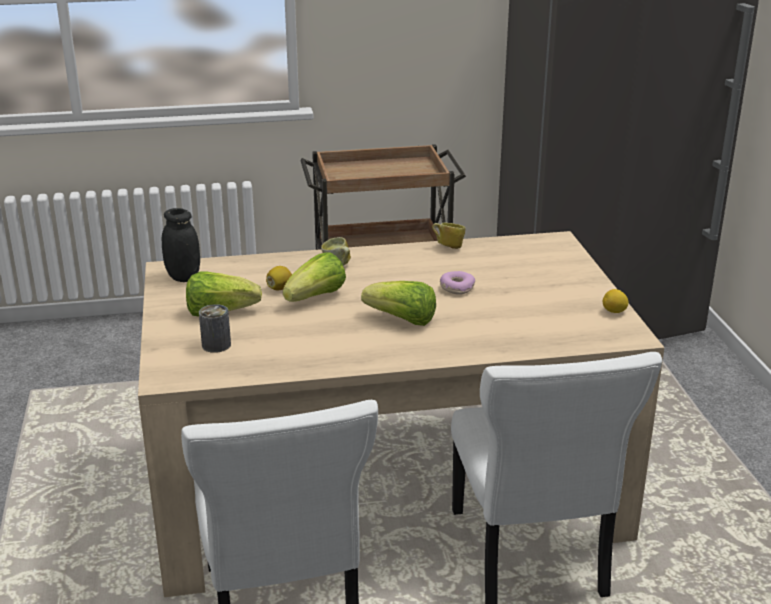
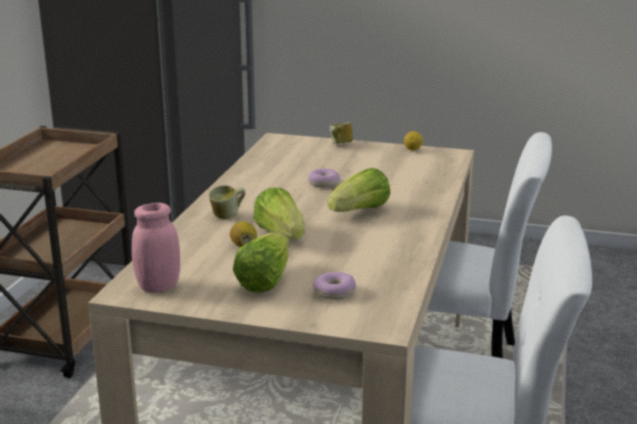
camera: 65 degrees left, 5 degrees down
black jar [162,208,200,282] -> pink jar [132,203,180,292]
can [199,304,231,353] -> donut [313,272,356,300]
mug [432,223,466,249] -> mug moved to [329,122,353,144]

